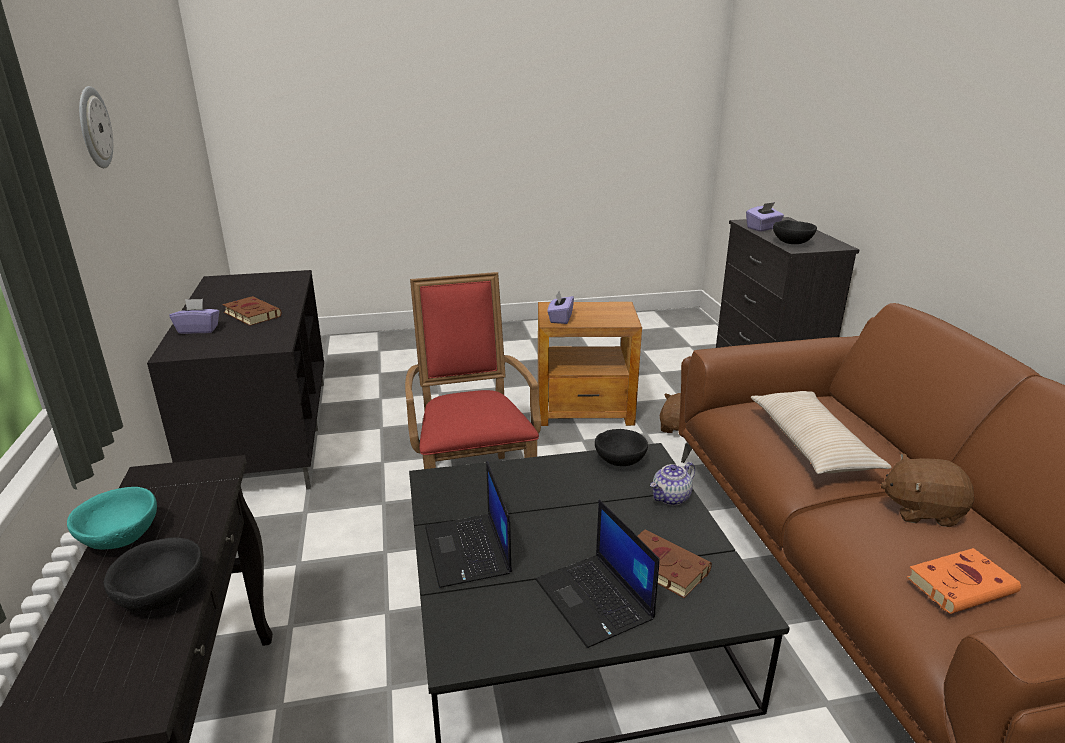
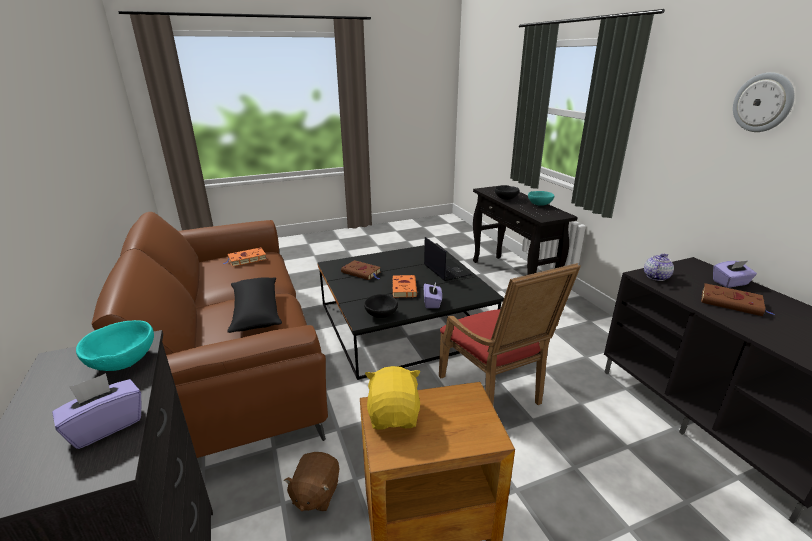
camera: 170 degrees right, 0 degrees up
laptop [535,500,660,648] -> none
purple tissue box [547,291,574,324] -> purple tissue box moved to [424,283,442,308]
teapot [650,462,695,505] -> teapot moved to [644,253,674,281]
beige pillow [751,391,892,474] -> black pillow [227,277,282,333]
black bowl [773,220,817,244] -> turquoise bowl [76,320,154,371]
brown plush toy [880,453,974,527] -> none
none -> yellow plush toy [365,366,420,430]
none -> orange book [392,275,417,298]

